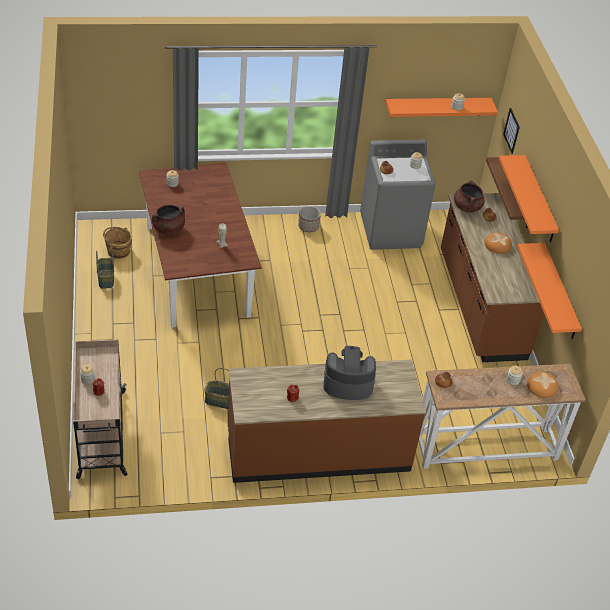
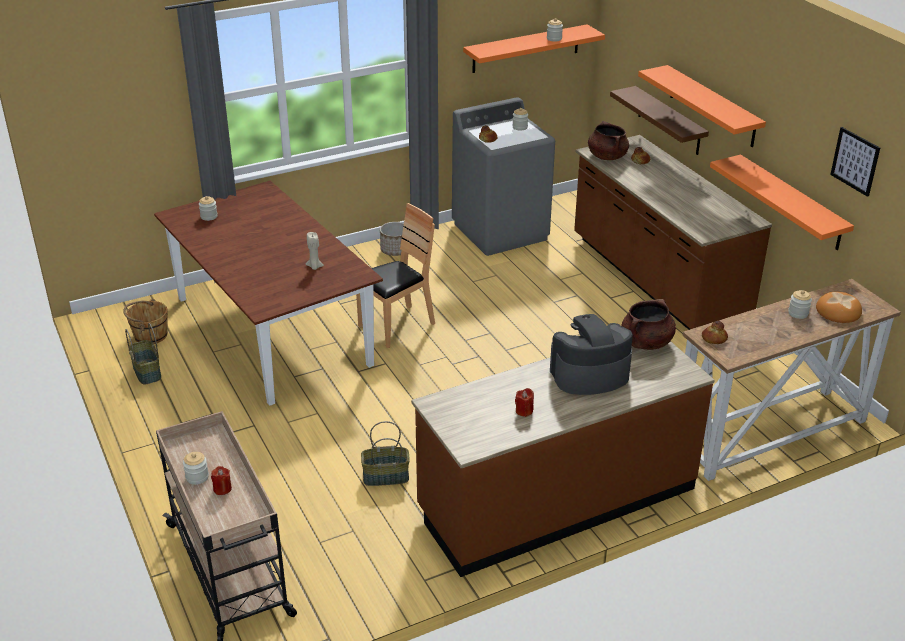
camera: 15 degrees left, 10 degrees down
brown cooking pot [152,204,185,235] -> brown cooking pot moved to [621,299,676,350]
bread [484,233,512,254] -> none
picture [503,108,520,154] -> picture moved to [830,127,880,197]
none -> brown chair [356,203,435,348]

